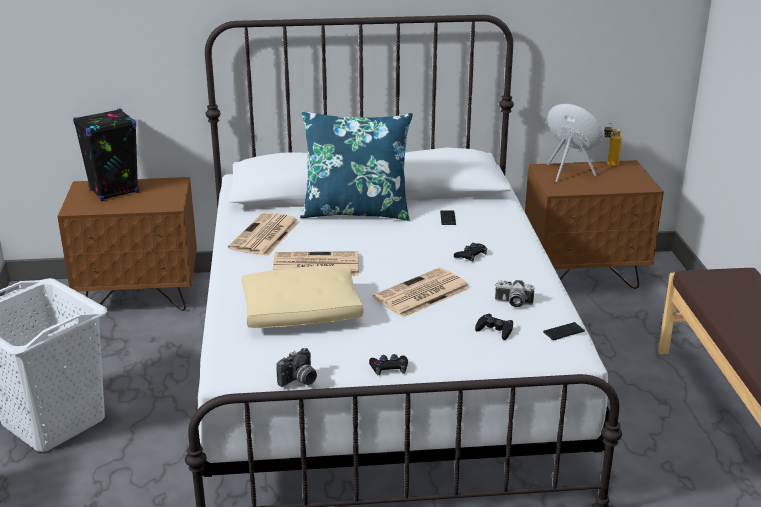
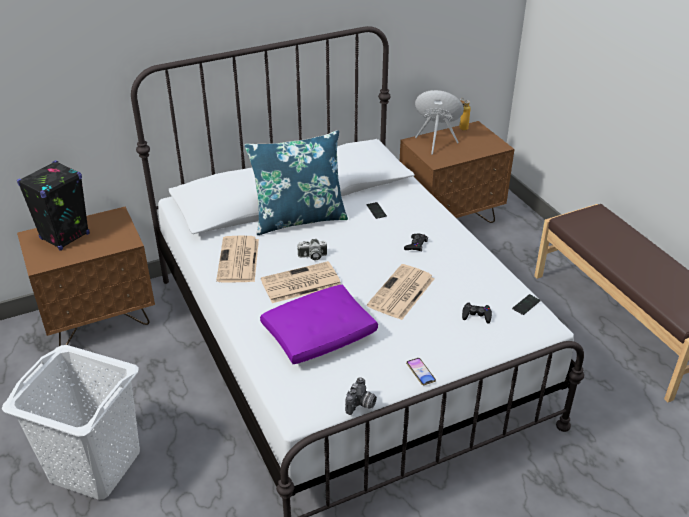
camera: 20 degrees left, 10 degrees up
beige pillow [241,266,364,328] -> purple pillow [260,285,378,364]
black game controller [369,354,408,375] -> phone [406,358,436,385]
camera [495,280,534,307] -> camera moved to [297,239,327,261]

